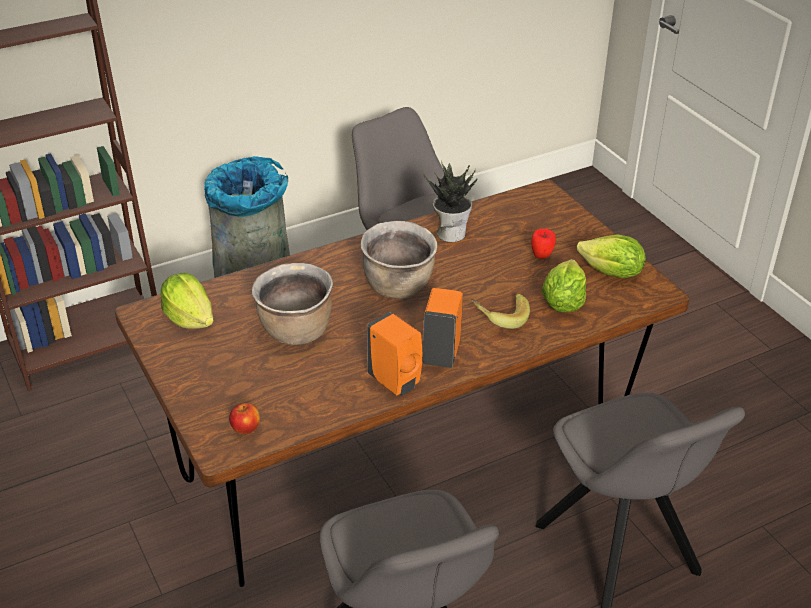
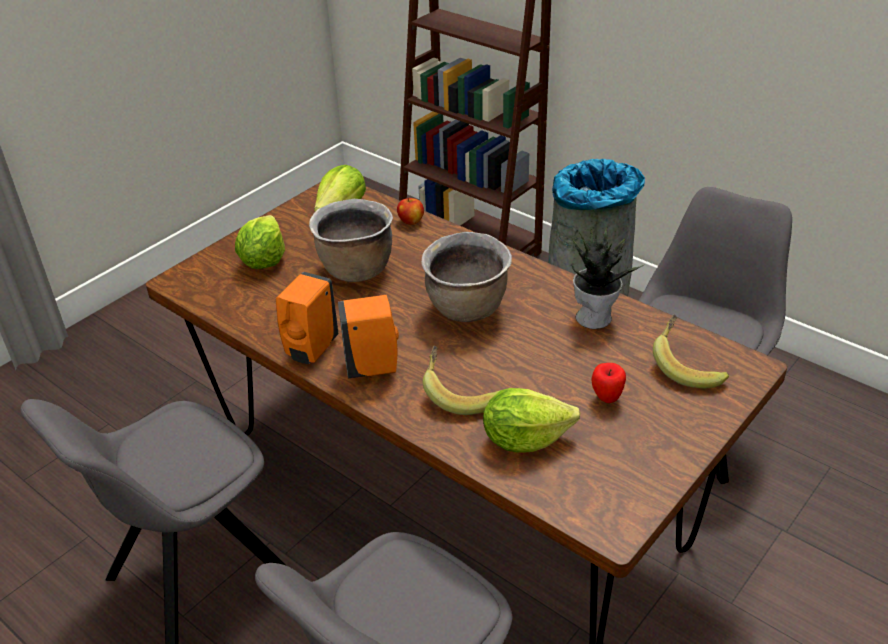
camera: 70 degrees right, 0 degrees up
apple [229,403,260,434] -> apple moved to [397,197,424,225]
lettuce [576,234,646,278] -> lettuce moved to [235,215,285,269]
none -> banana [653,314,729,388]

